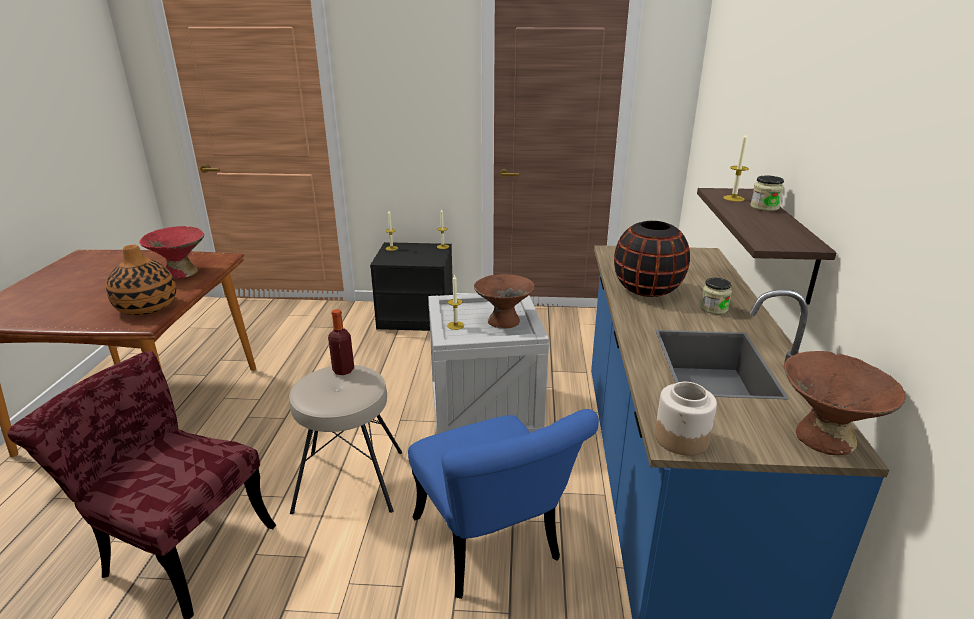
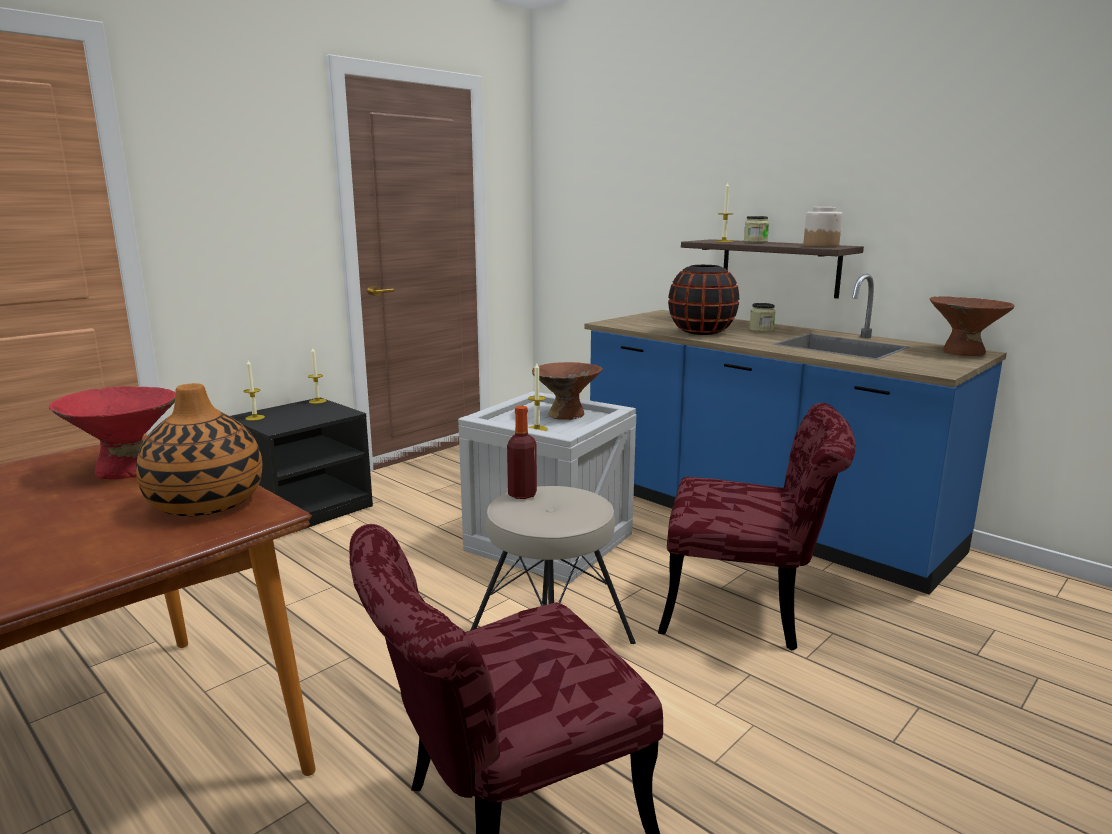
camera: 50 degrees left, 10 degrees down
blue chair [408,409,599,599] -> red chair [658,403,856,651]
jar [655,382,717,456] -> jar moved to [803,207,842,247]

